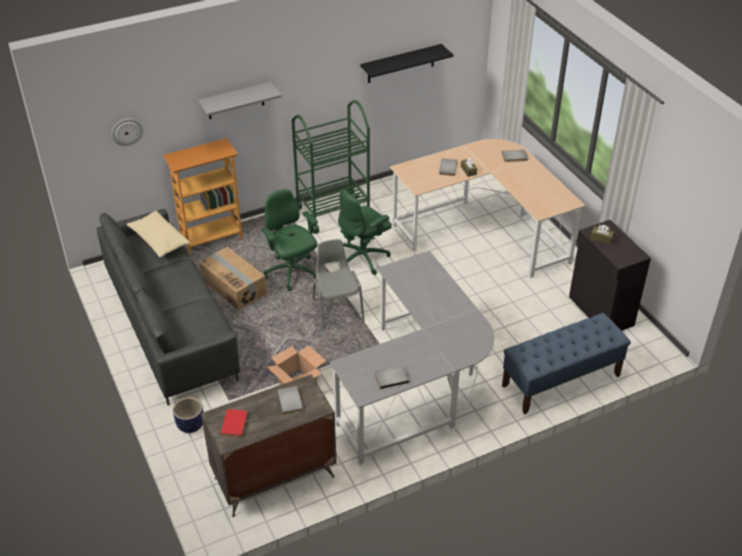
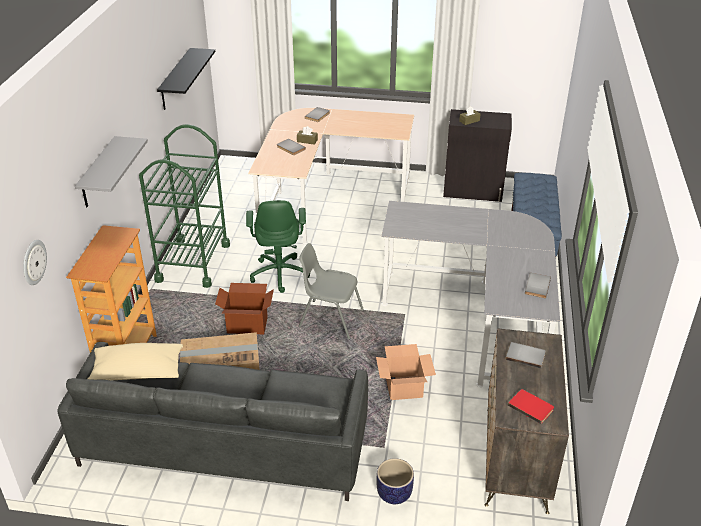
camera: 55 degrees left, 5 degrees down
green office chair [261,189,318,291] -> cardboard box [215,283,274,334]

